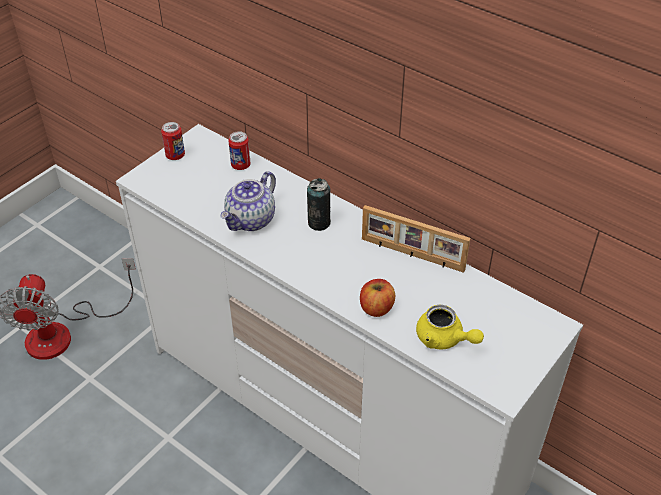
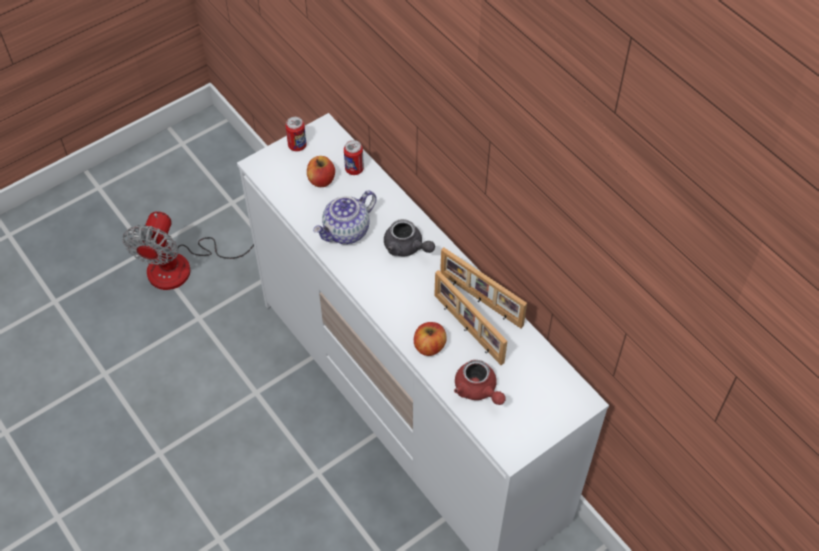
camera: 15 degrees right, 10 degrees up
can [307,178,331,231] -> grey teapot [384,219,435,256]
yellow teapot [416,305,484,349] -> red teapot [454,360,506,405]
none -> apple [307,156,335,187]
none -> picture frame [434,270,507,365]

